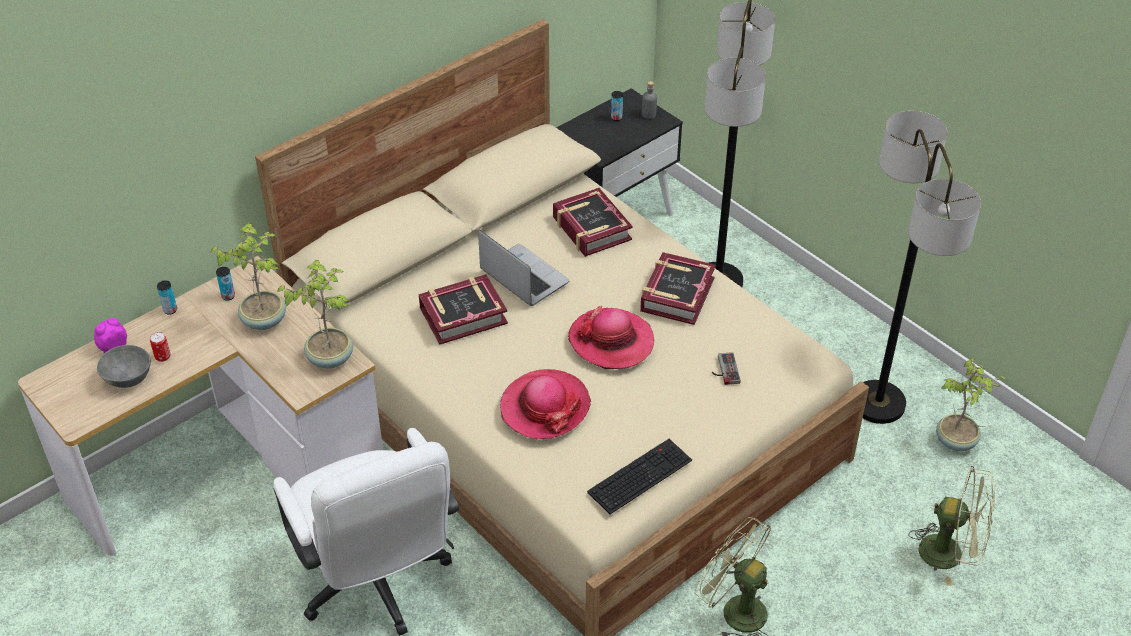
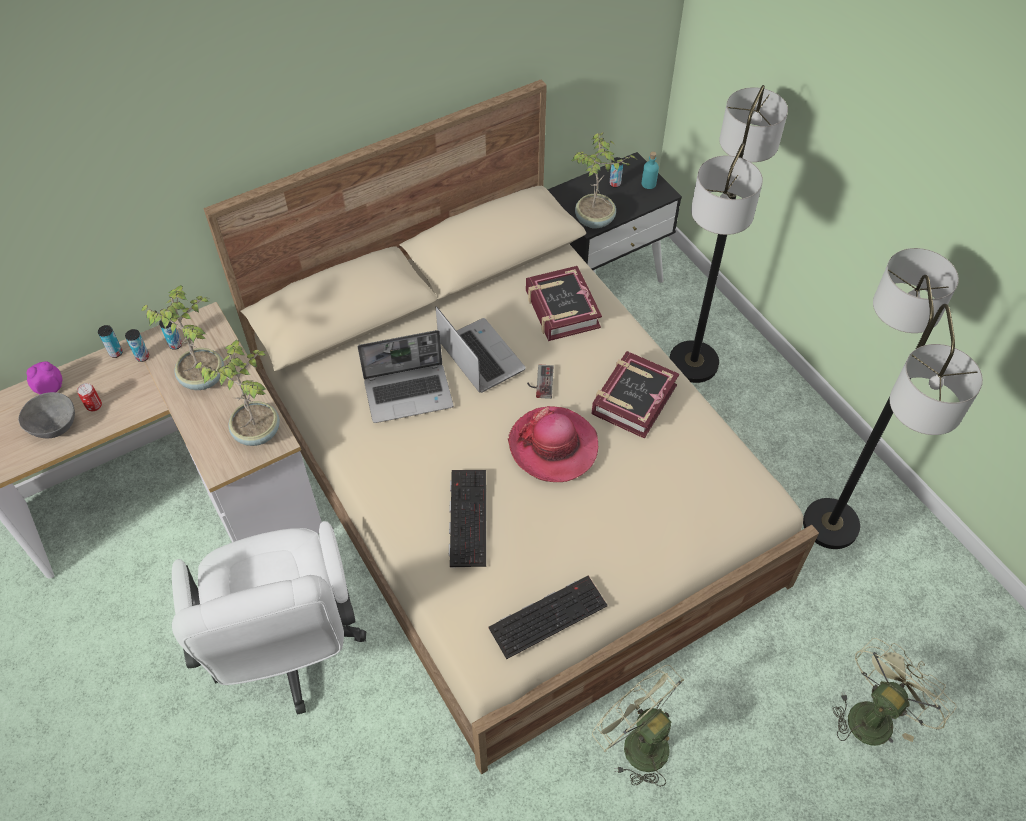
camera: 10 degrees right, 10 degrees up
book [419,274,508,345] -> laptop [358,330,454,423]
hat [500,369,591,440] -> keyboard [449,470,486,567]
grey bottle [642,81,657,119] -> turquoise bottle [642,151,659,189]
game controller [712,352,741,385] -> game controller moved to [527,365,554,399]
green fan [908,466,995,586] -> green fan turned 75 degrees counterclockwise [833,638,957,746]
potted plant [936,358,1006,451] -> potted plant moved to [572,132,636,229]
none -> can [125,329,149,362]

